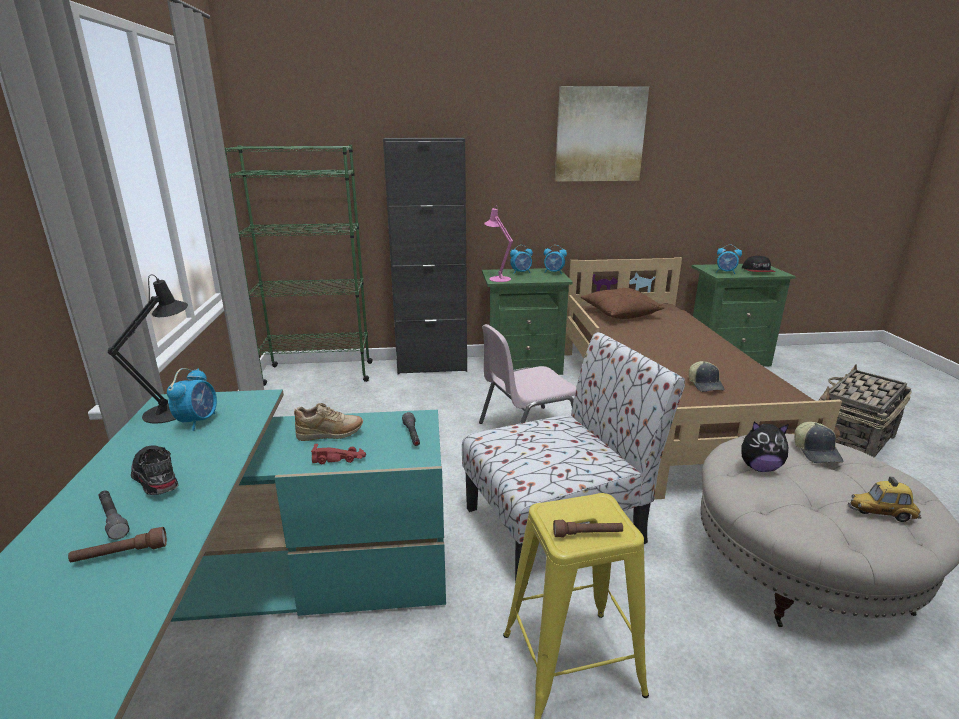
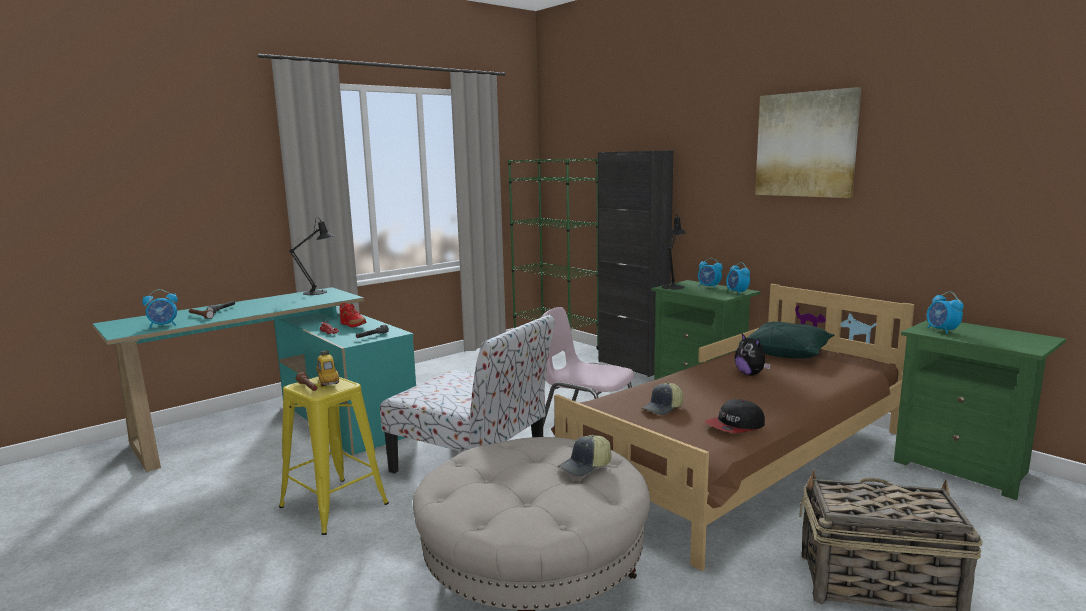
camera: 55 degrees right, 10 degrees down
black shoe [131,445,179,495] -> none
alarm clock [167,368,217,431] -> alarm clock moved to [142,289,178,329]
beige shoe [294,403,363,441] -> red shoe [339,303,366,328]
pink table lamp [484,205,513,282] -> black table lamp [662,213,686,290]
brown pillow [581,288,664,319] -> green pillow [739,321,834,359]
plush toy [741,422,789,472] -> plush toy moved to [735,334,771,376]
cap [742,255,775,272] -> cap moved to [704,399,765,433]
toy car [848,477,922,522] -> toy car moved to [316,350,339,387]

